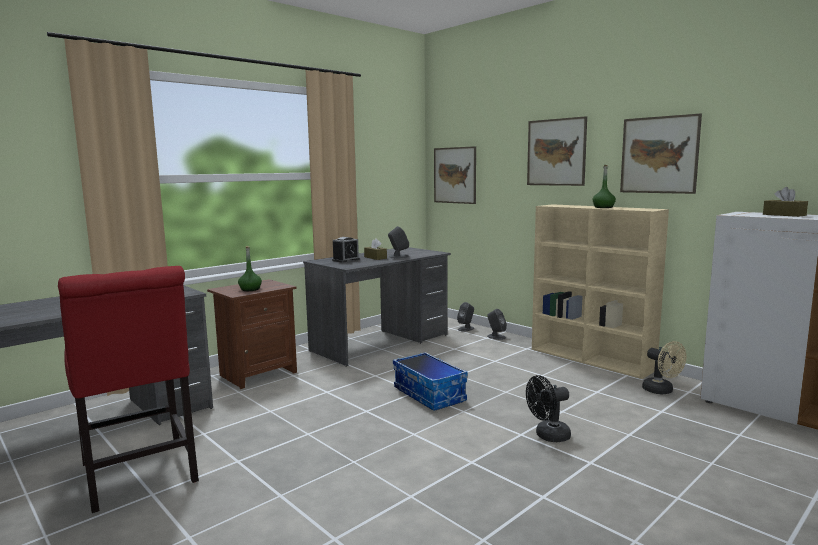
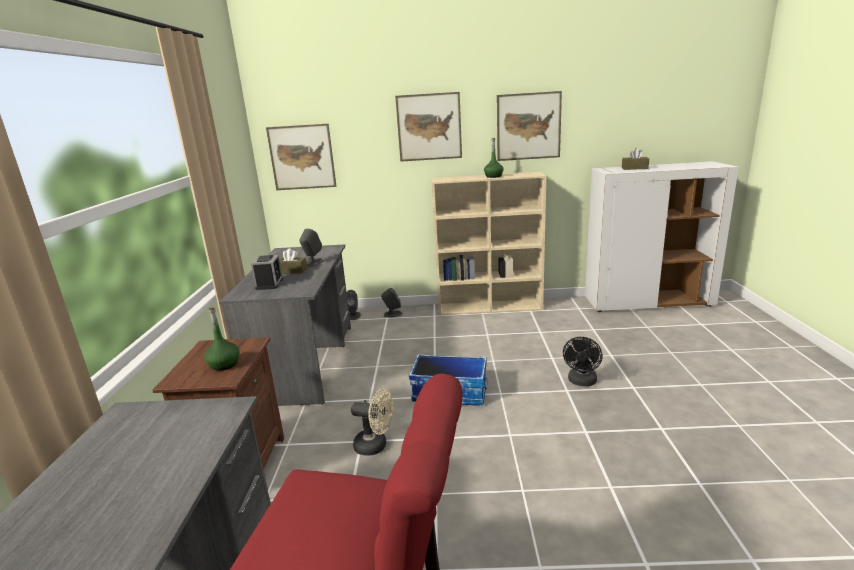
camera: 45 degrees left, 10 degrees up
beige fan [642,341,686,394] -> beige fan moved to [351,389,394,456]

